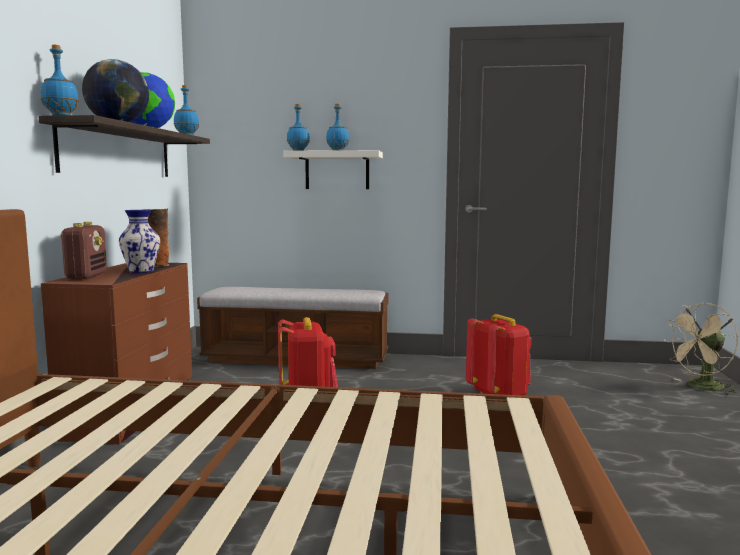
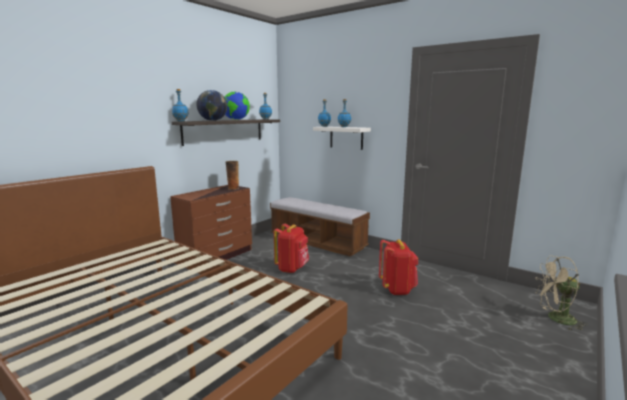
camera: 30 degrees right, 5 degrees up
radio [60,222,107,279] -> none
vase [119,210,160,273] -> none

